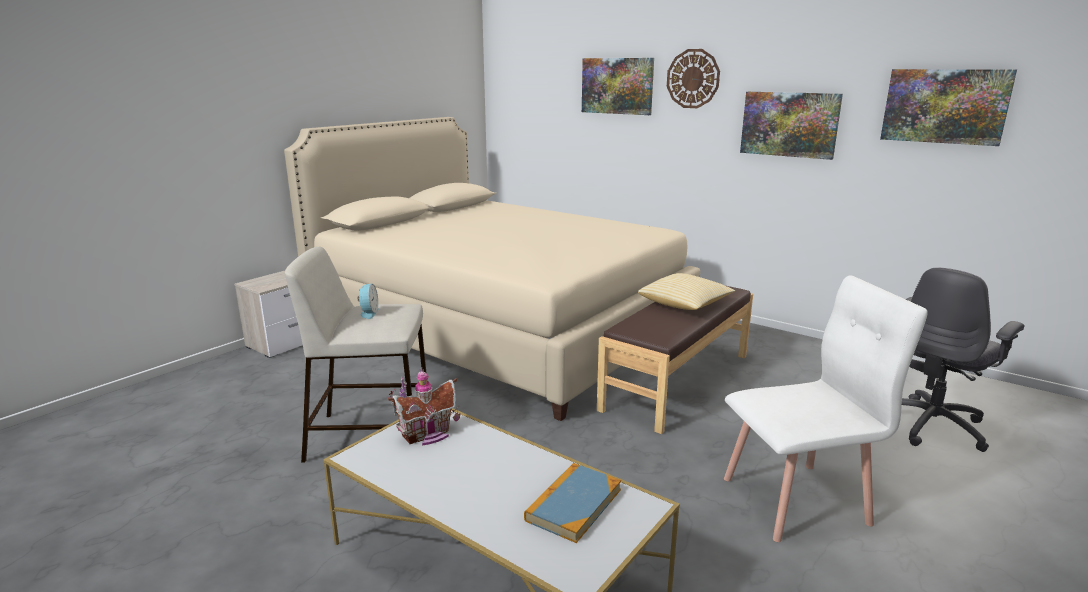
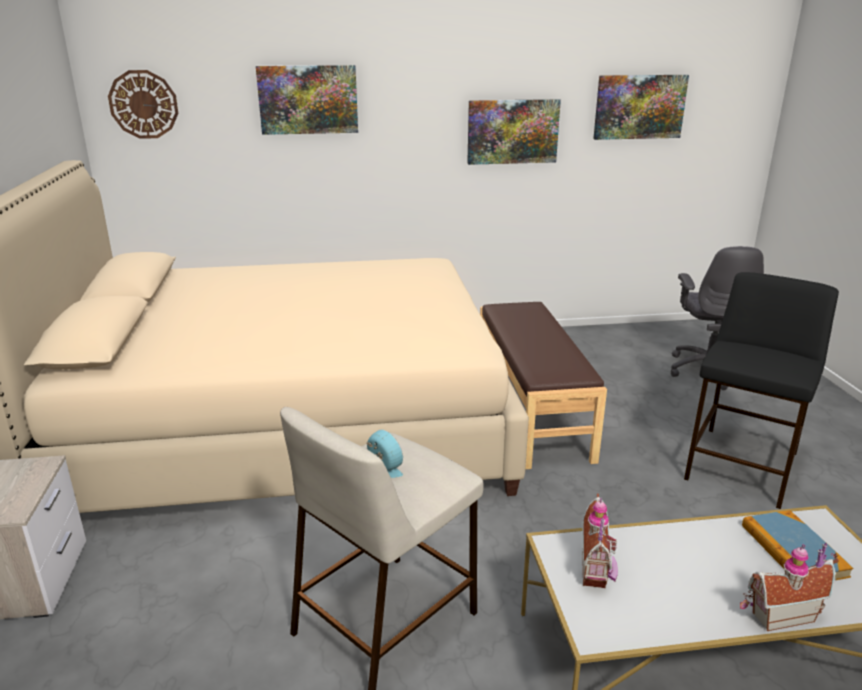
camera: 45 degrees left, 5 degrees up
pillow [638,273,735,310] -> none
wall clock [667,49,720,108] -> wall clock moved to [108,70,178,139]
white chair [724,276,928,542] -> black stool [684,272,839,509]
none -> toy house [740,543,839,631]

